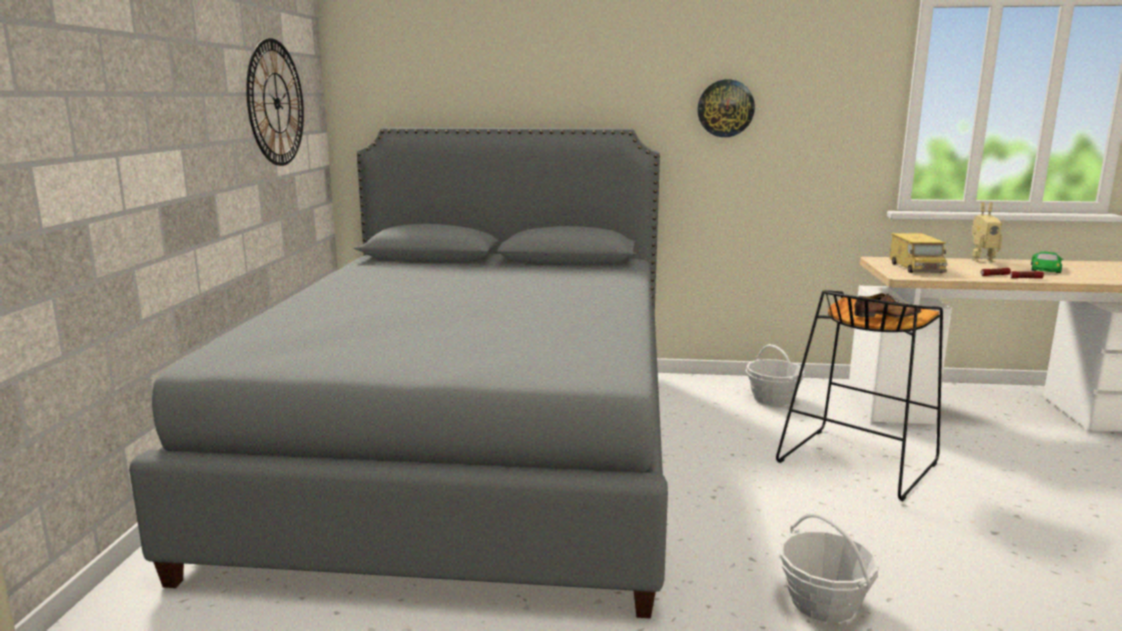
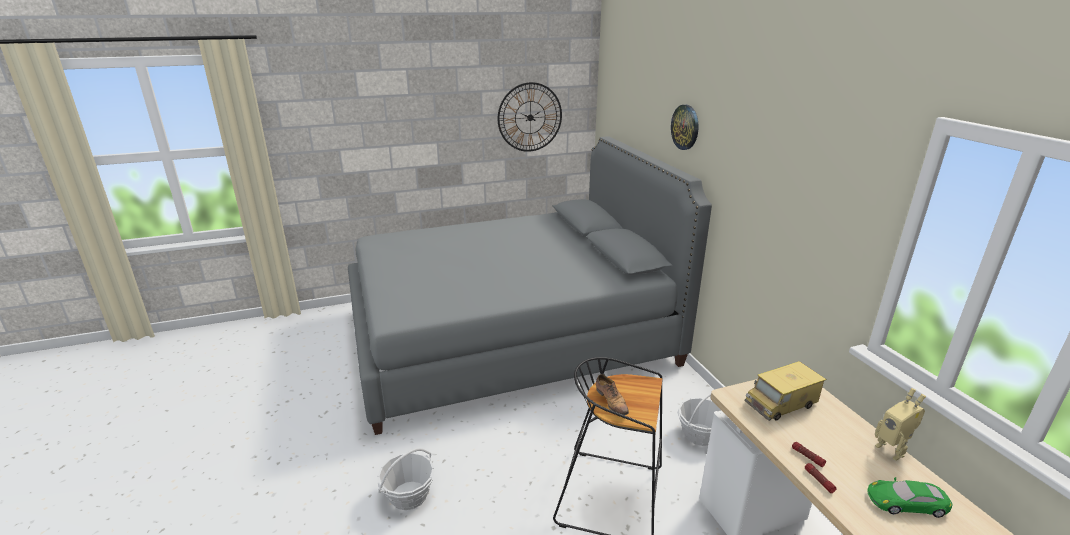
camera: 65 degrees right, 10 degrees up
wall clock [697,79,755,137] -> wall clock moved to [671,105,699,150]

